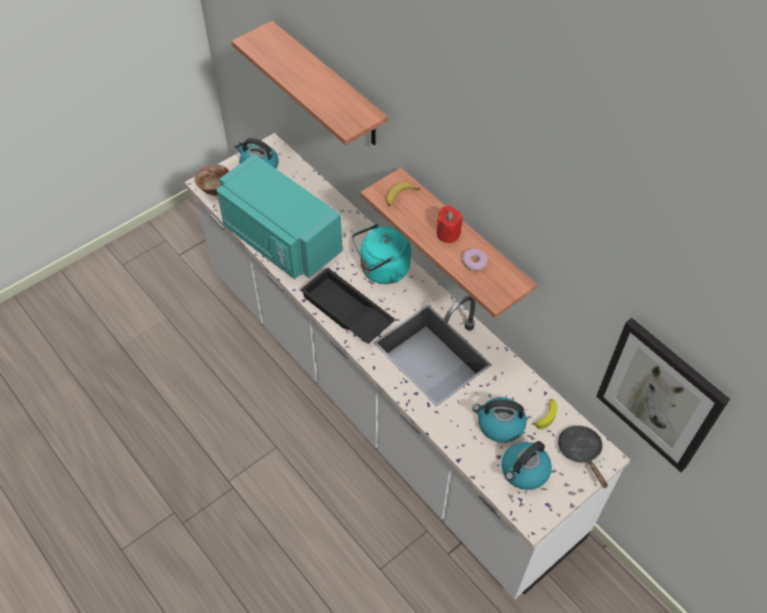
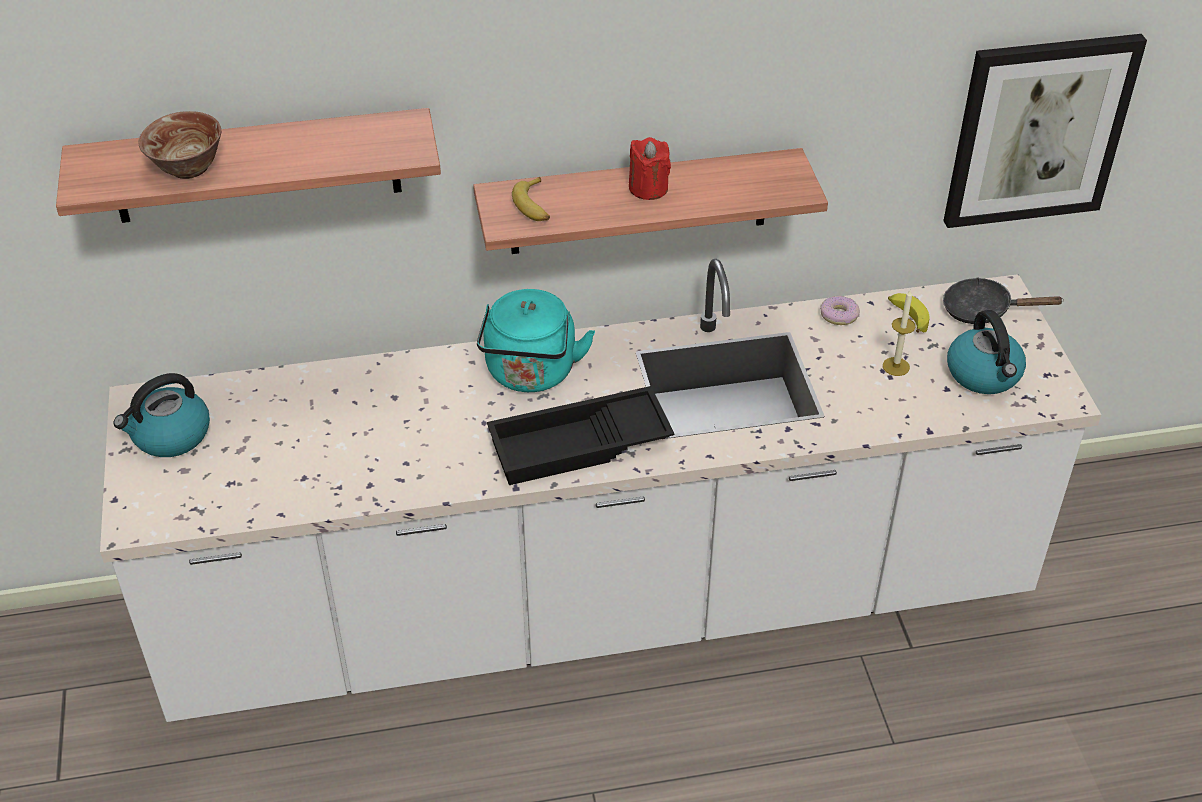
camera: 60 degrees left, 10 degrees down
bowl [195,165,229,196] -> bowl moved to [138,111,221,179]
turquoise microwave [217,154,343,279] -> none
donut [462,249,488,271] -> donut moved to [820,296,860,325]
kettle [472,397,527,443] -> candle [883,290,916,376]

